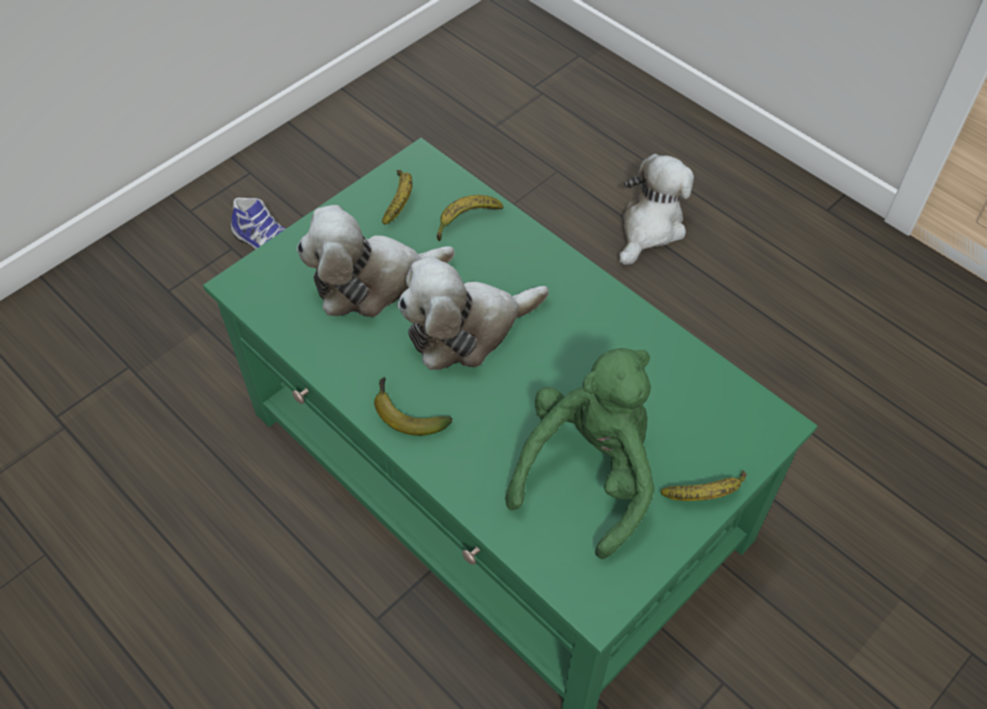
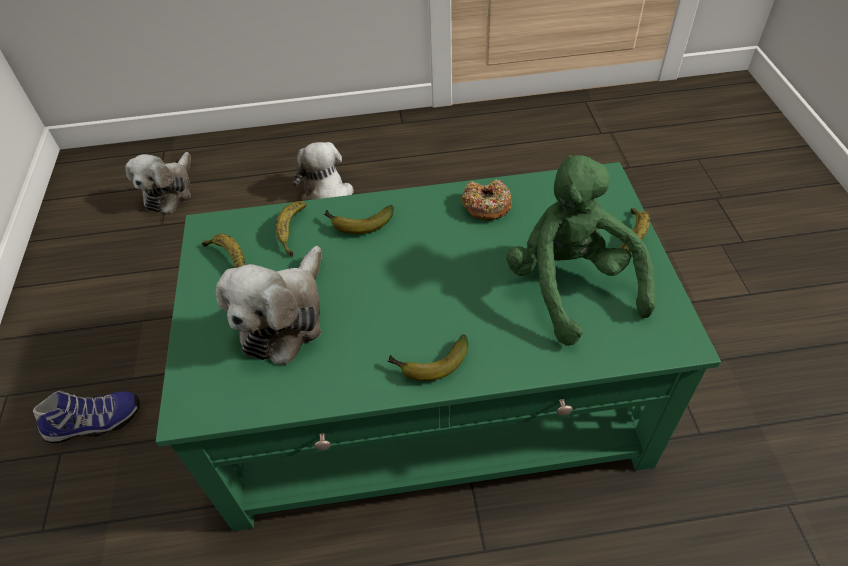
camera: 50 degrees left, 5 degrees down
plush toy [397,256,549,370] -> plush toy moved to [125,152,191,213]
none -> banana [324,205,394,234]
none -> donut [462,179,512,221]

